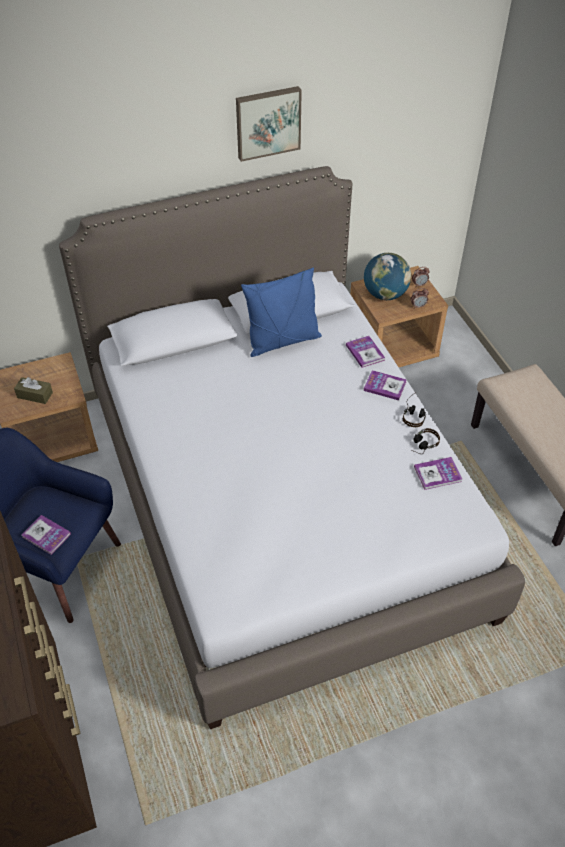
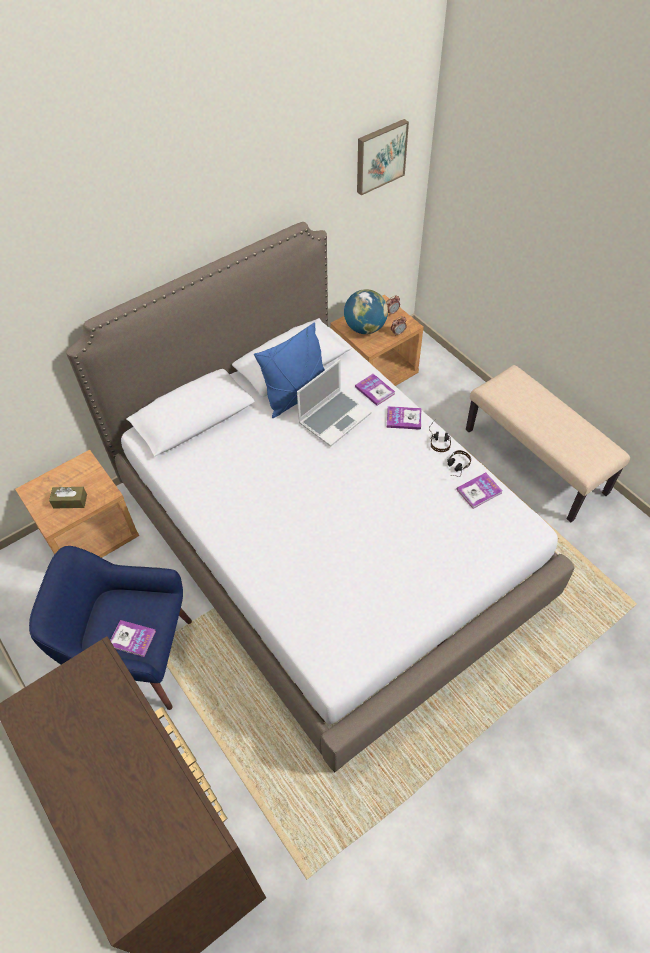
camera: 15 degrees left, 5 degrees up
picture [236,86,302,162] -> picture moved to [357,119,409,195]
none -> laptop [297,359,371,447]

